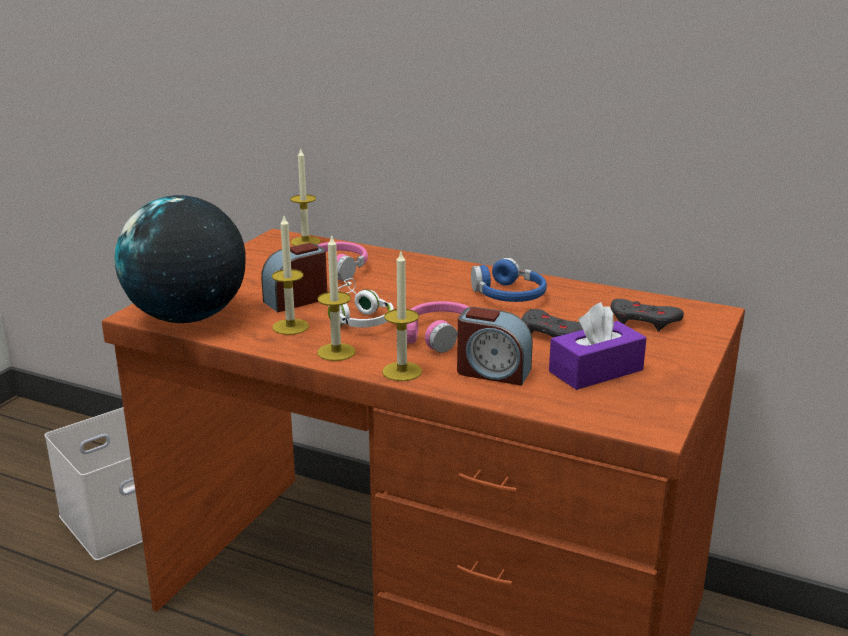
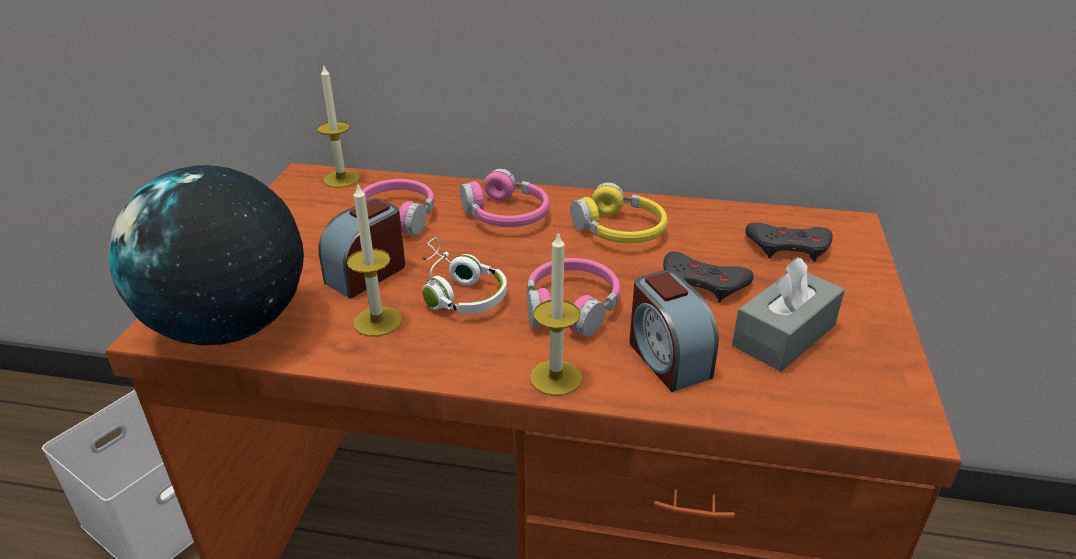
camera: 15 degrees left, 10 degrees up
candle [317,234,356,361] -> none
alarm clock [457,307,533,386] -> alarm clock turned 60 degrees clockwise [629,270,719,392]
blue headphones [471,258,547,302] -> yellow headphones [570,182,668,243]
purple tissue box [549,302,647,390] -> grey tissue box [732,257,845,372]
none -> pink headphones [460,168,549,227]

